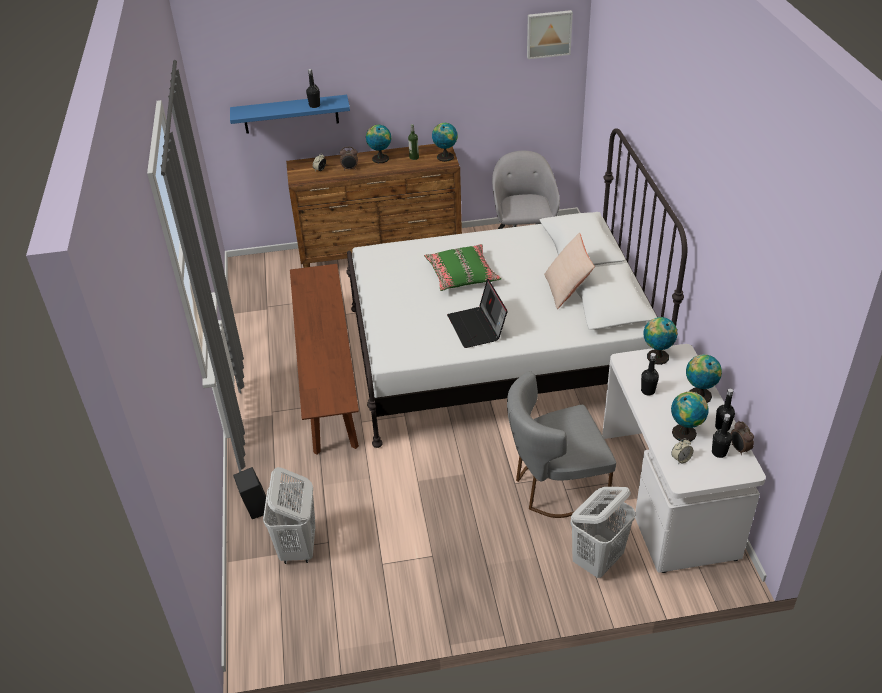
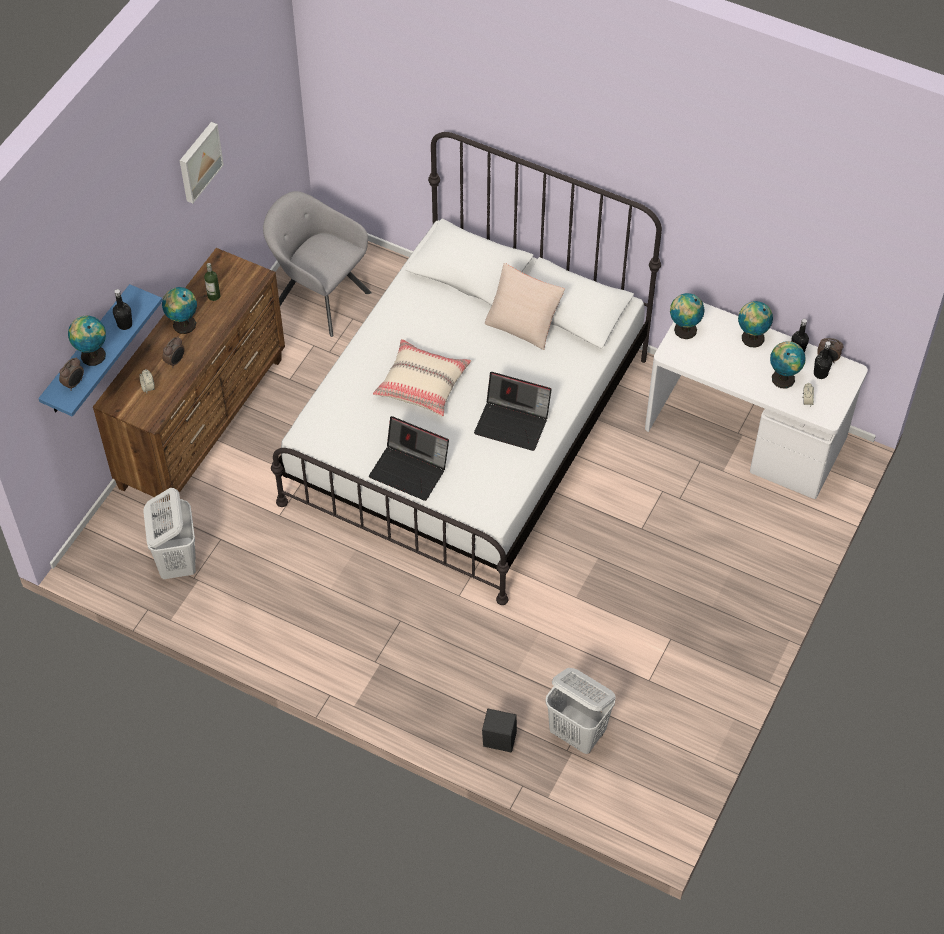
camera: 55 degrees left, 15 degrees up
brown bench [290,264,359,455] -> none
green pillow [424,244,501,291] -> beige pillow [373,339,471,416]
globe [432,123,458,162] -> globe moved to [68,316,106,366]
grey chair [507,371,616,518] -> none
picture [527,10,573,59] -> picture moved to [180,122,224,204]
white laundry basket [571,487,635,578] -> white laundry basket moved to [143,488,196,579]
black bottle [641,353,659,395] -> none
none -> alarm clock [59,357,84,391]
none -> laptop [369,416,449,501]

